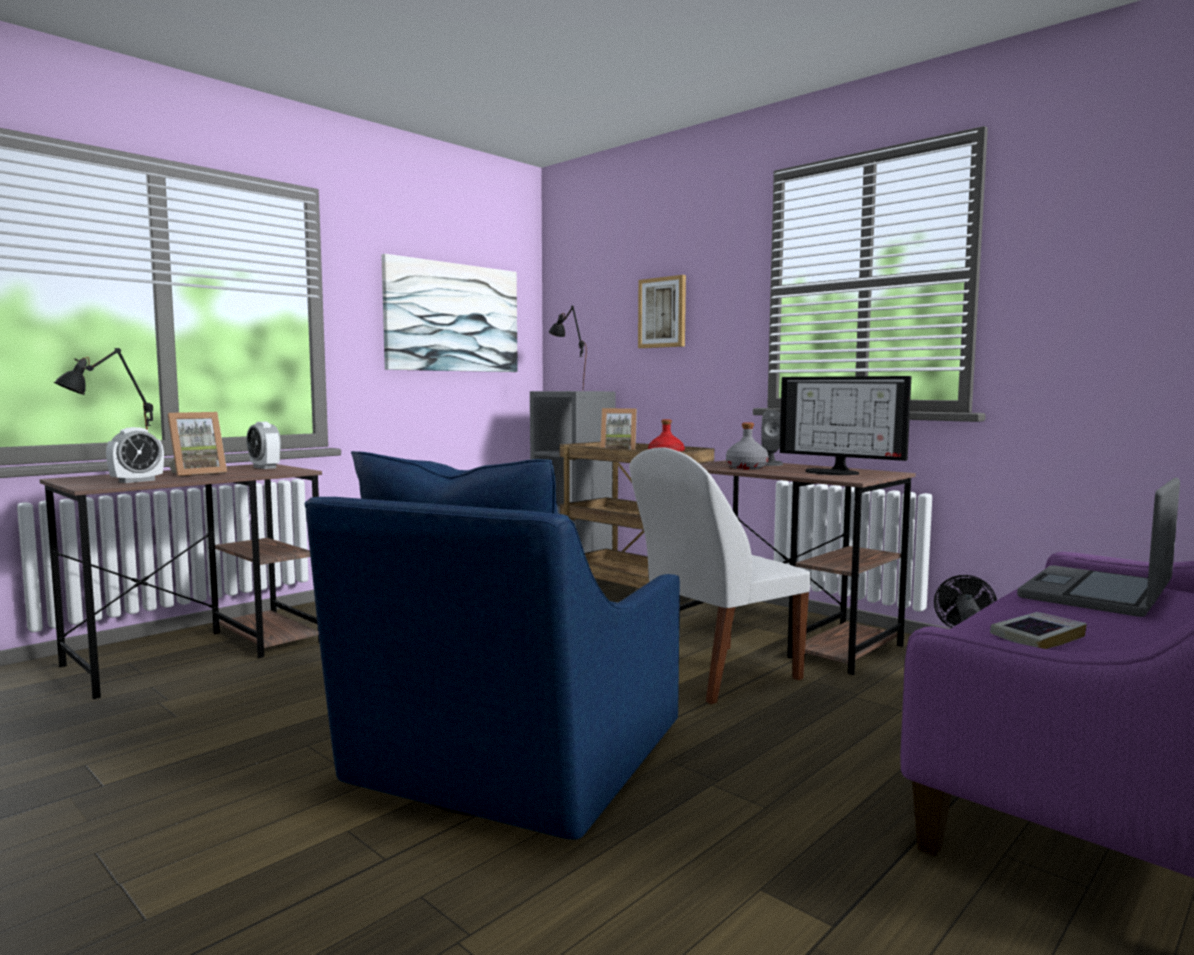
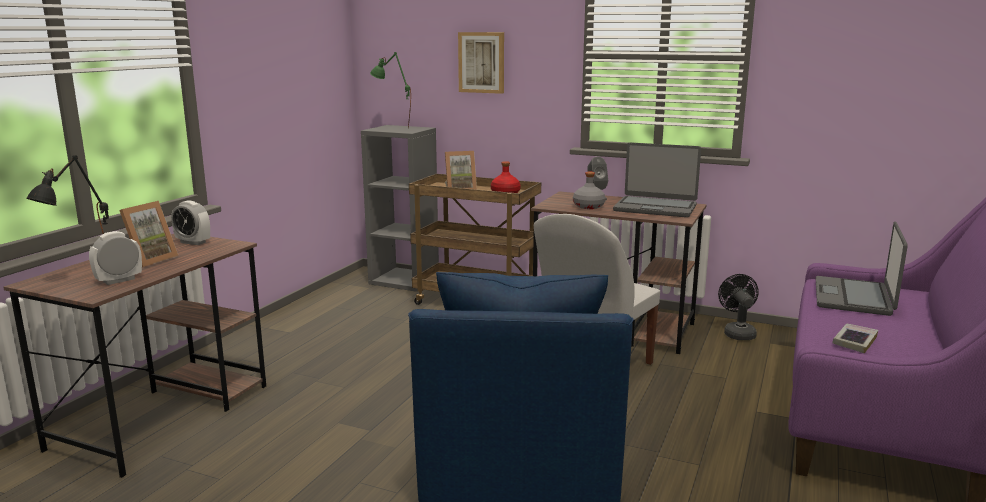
camera: 20 degrees left, 10 degrees up
alarm clock [106,427,164,483] -> alarm clock turned 150 degrees counterclockwise [89,231,142,285]
picture [381,254,518,372] -> none
black table lamp [549,305,587,387] -> green table lamp [370,52,411,129]
monitor [780,376,911,475] -> laptop [613,142,701,218]

